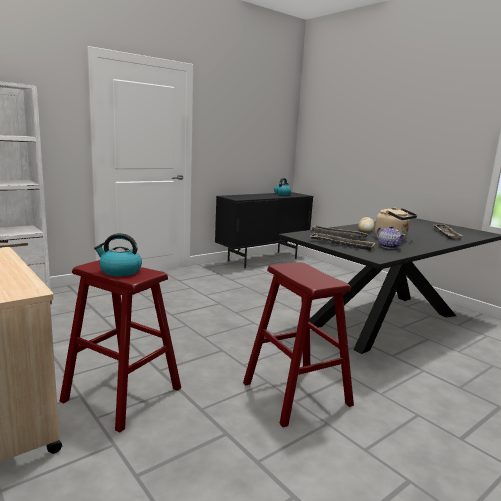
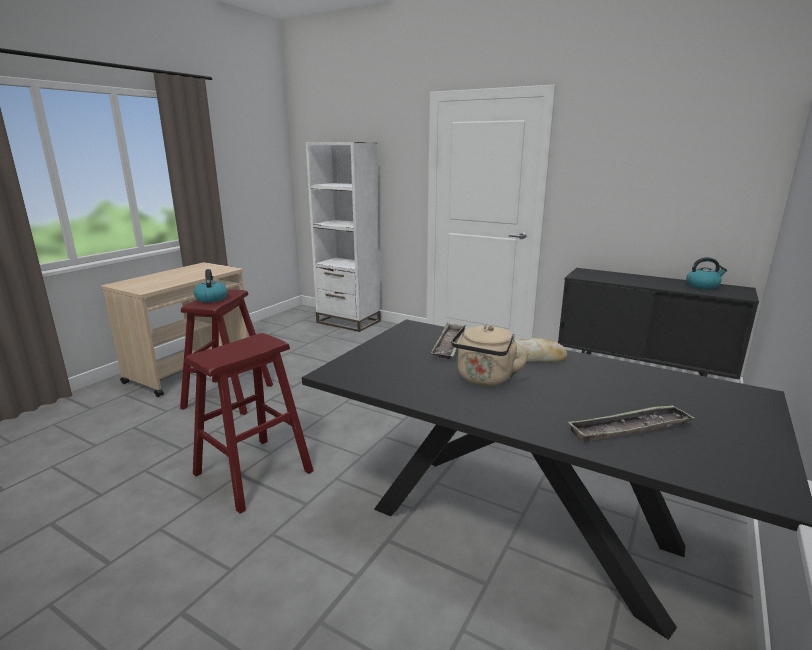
camera: 70 degrees right, 5 degrees up
tray [311,233,376,251] -> none
teapot [376,226,405,249] -> none

